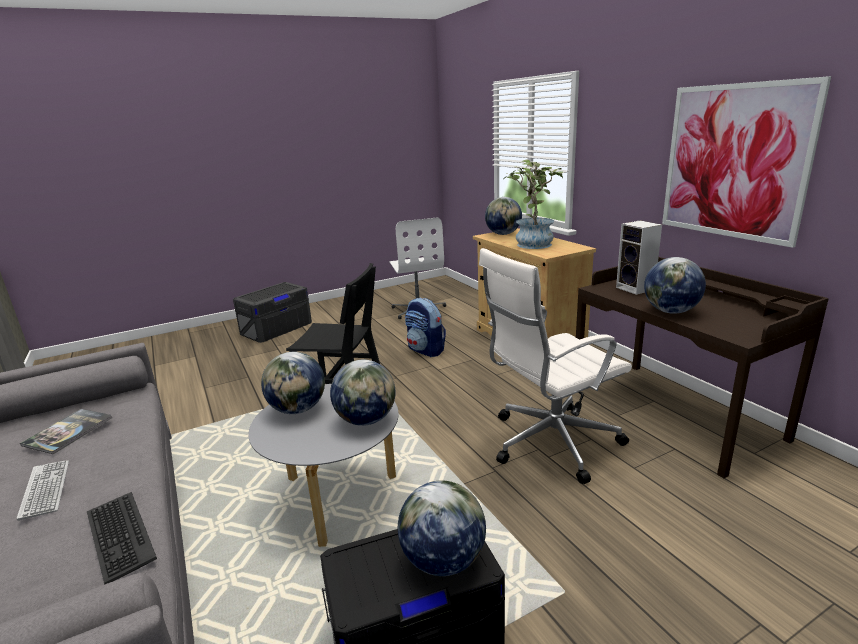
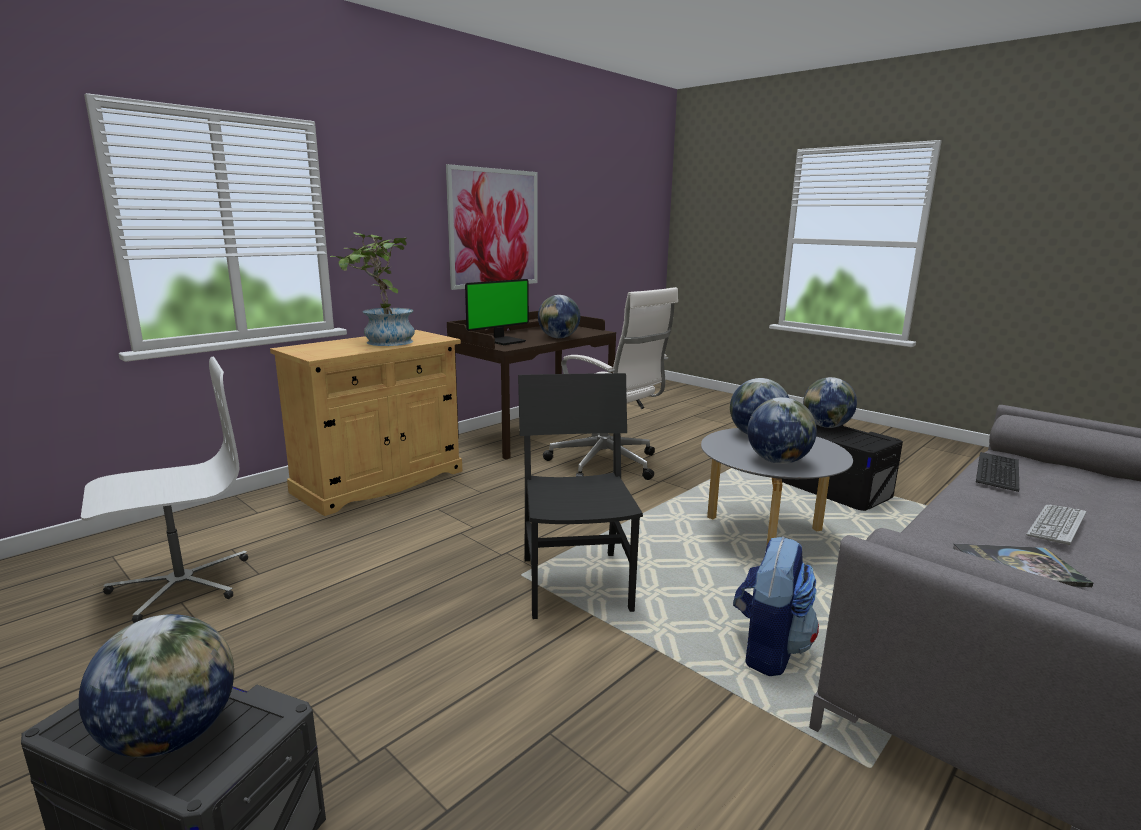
camera: 110 degrees left, 5 degrees down
backpack [405,298,446,357] -> backpack moved to [733,536,819,676]
globe [485,197,522,235] -> globe moved to [79,614,234,758]
speaker [616,220,662,295] -> monitor [465,279,529,345]

